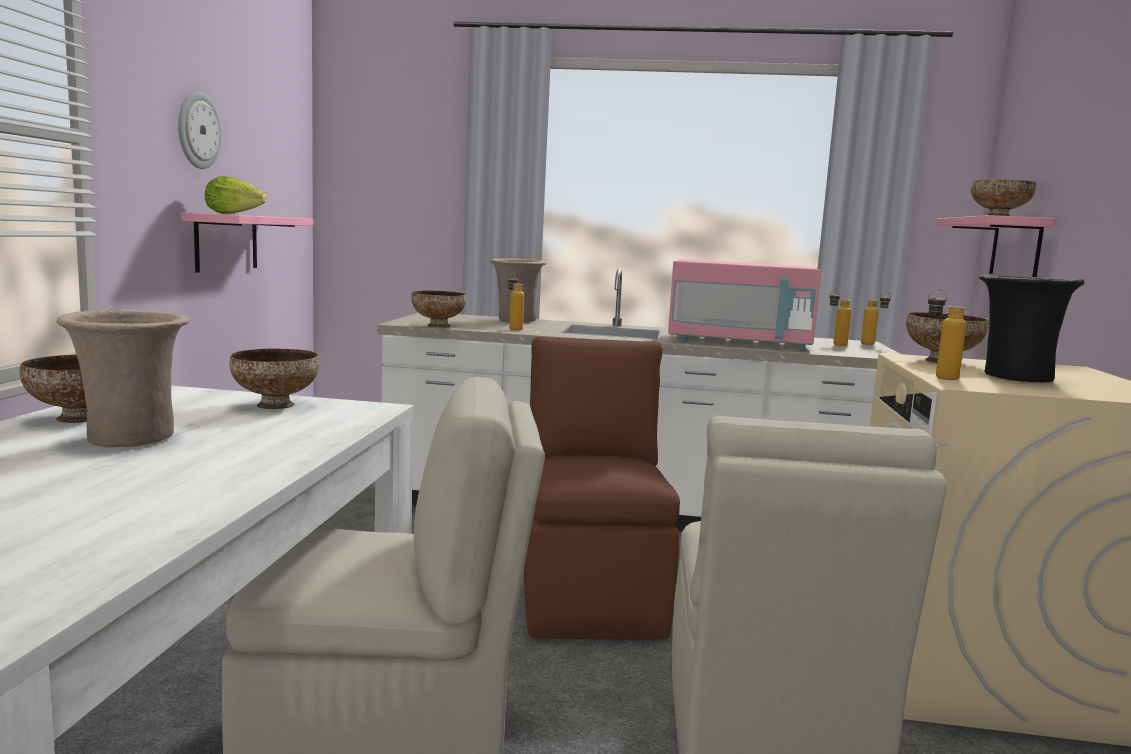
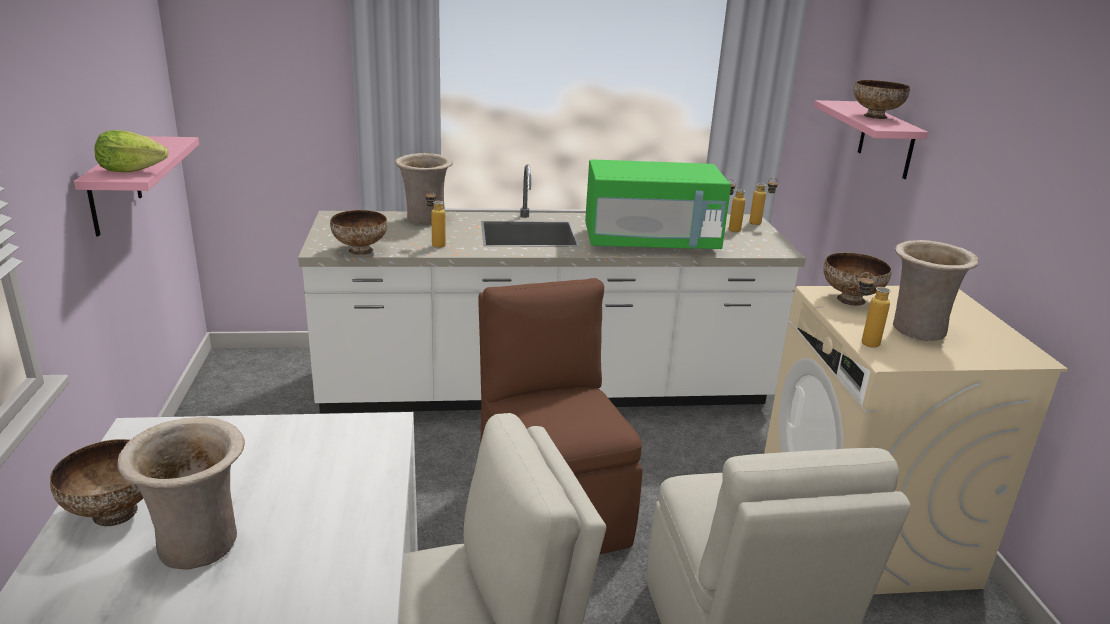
camera: 15 degrees left, 15 degrees up
wall clock [178,92,222,169] -> none
bowl [230,349,319,409] -> none
pink microwave [668,259,821,350] -> green microwave [585,159,731,250]
black vase [979,275,1085,382] -> beige vase [893,240,979,341]

